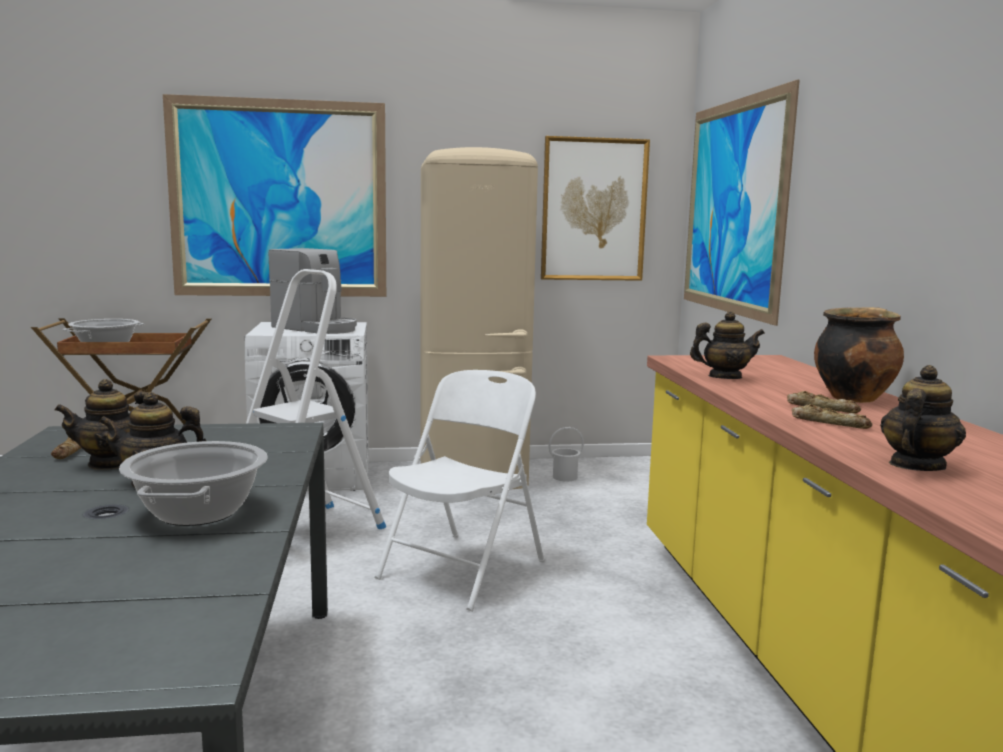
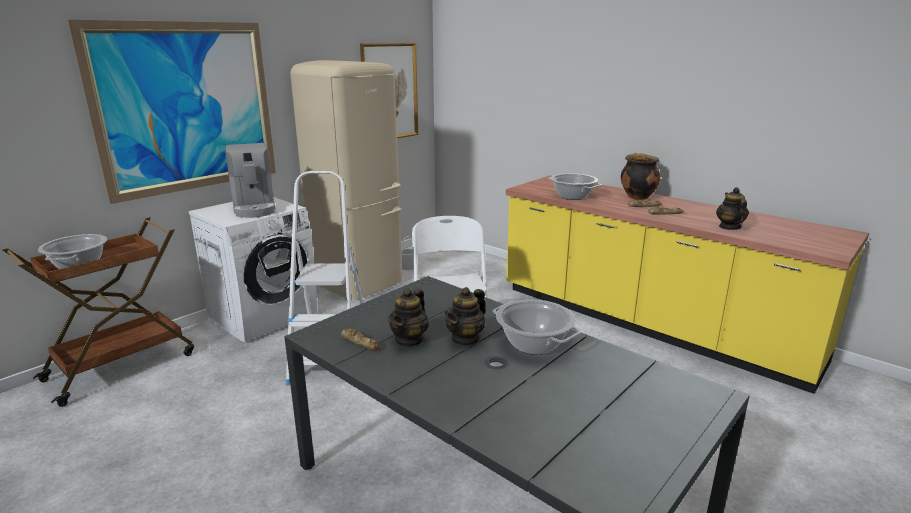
camera: 40 degrees left, 10 degrees up
coffee machine [269,248,357,334] -> coffee machine turned 75 degrees clockwise [225,143,276,218]
picture [684,79,800,326] -> none
teapot [690,311,765,379] -> cooking pot [548,173,601,200]

